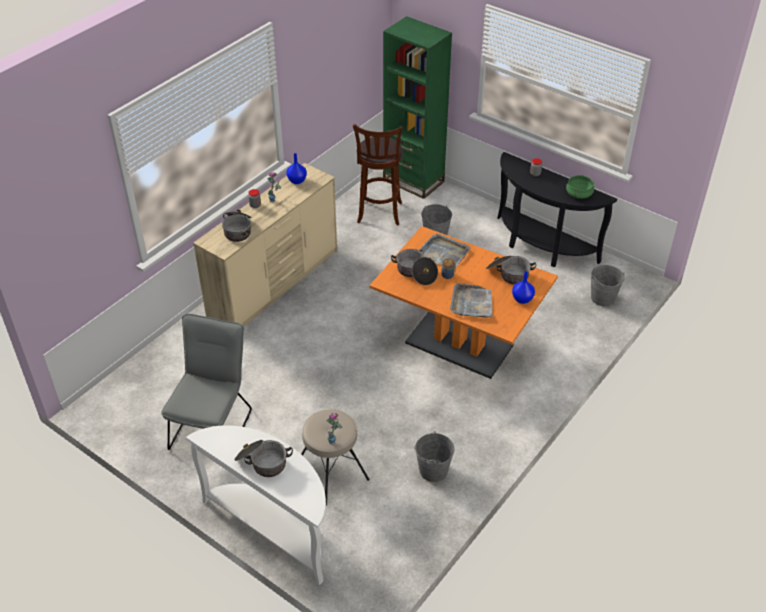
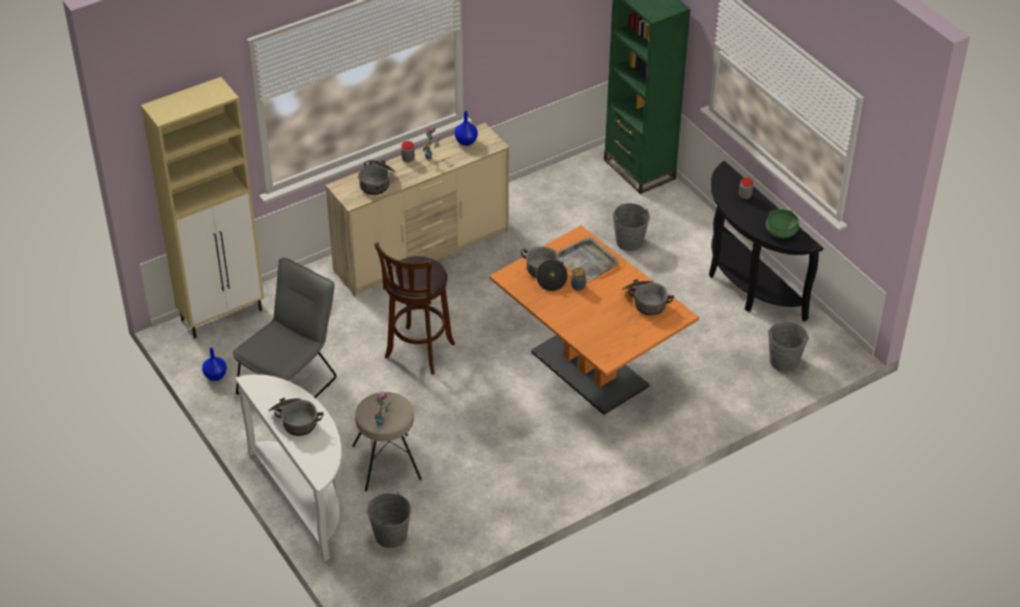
camera: 20 degrees right, 0 degrees up
brown stool [353,124,403,225] -> brown stool moved to [375,242,455,375]
grey bucket [414,431,455,482] -> grey bucket moved to [367,492,411,548]
grey tray [450,283,493,317] -> none
blue vase [512,271,535,304] -> blue vase moved to [202,347,227,381]
none -> beige cabinet [141,77,264,339]

